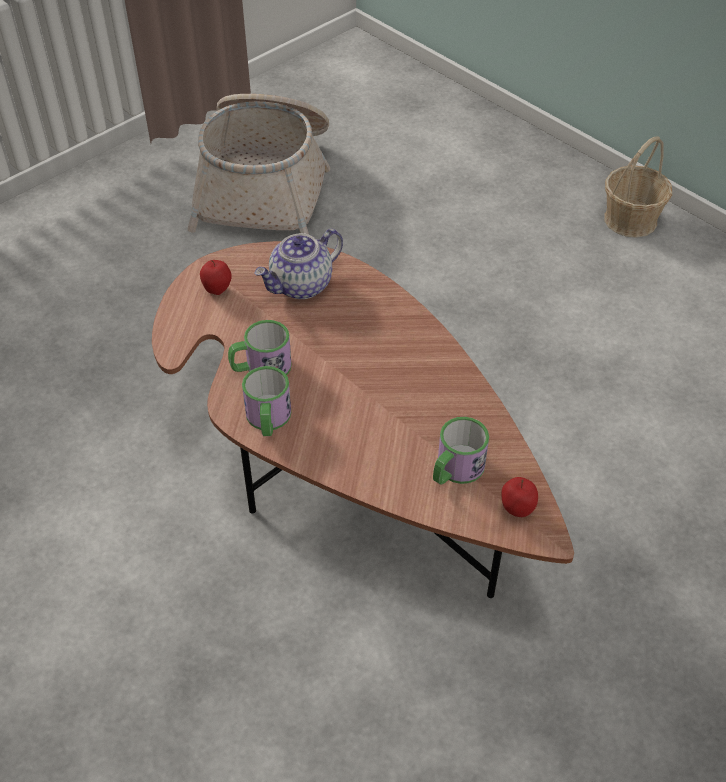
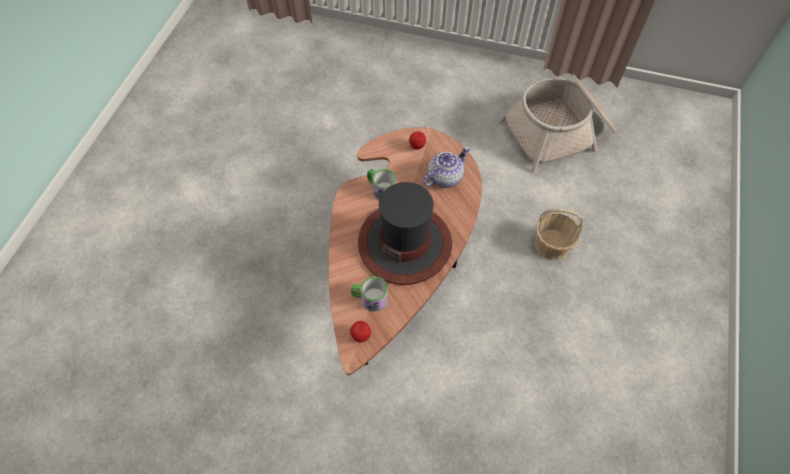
camera: 60 degrees right, 10 degrees up
mug [242,366,291,436] -> none
teapot [255,229,343,299] -> teapot turned 120 degrees clockwise [423,147,470,188]
basket [604,136,672,237] -> basket moved to [535,209,583,260]
none -> hat [358,182,452,285]

